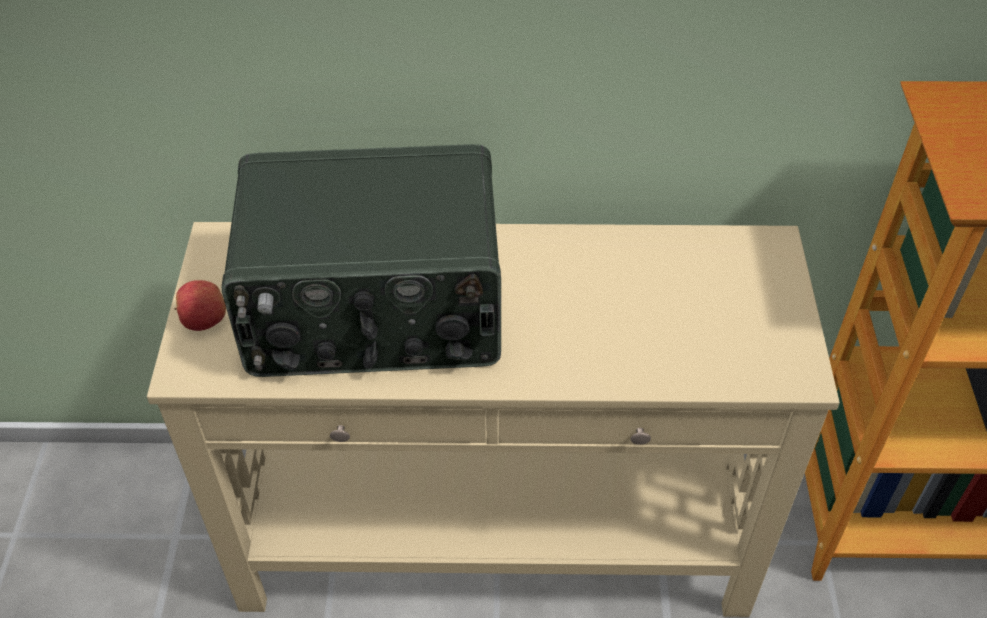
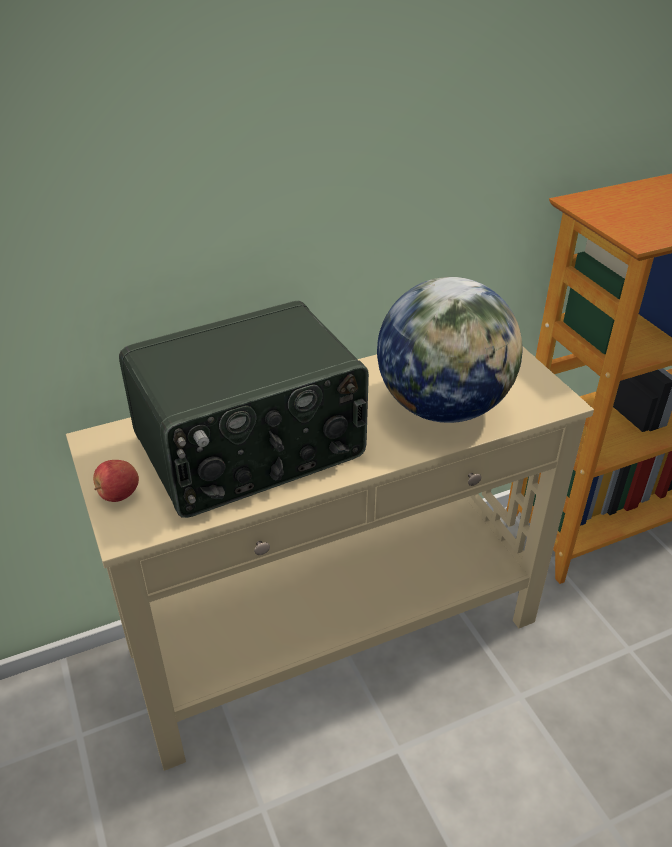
camera: 25 degrees left, 10 degrees down
none -> globe [377,277,523,423]

